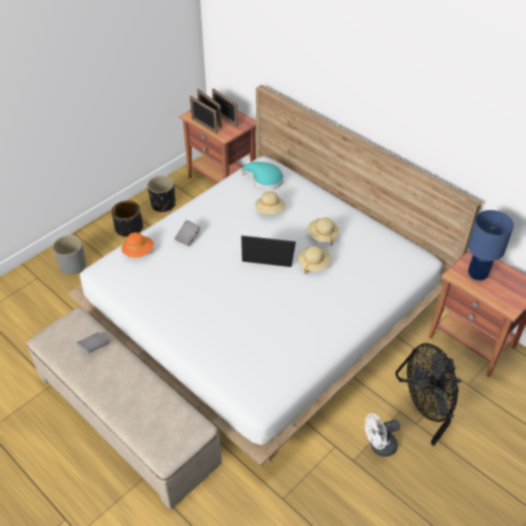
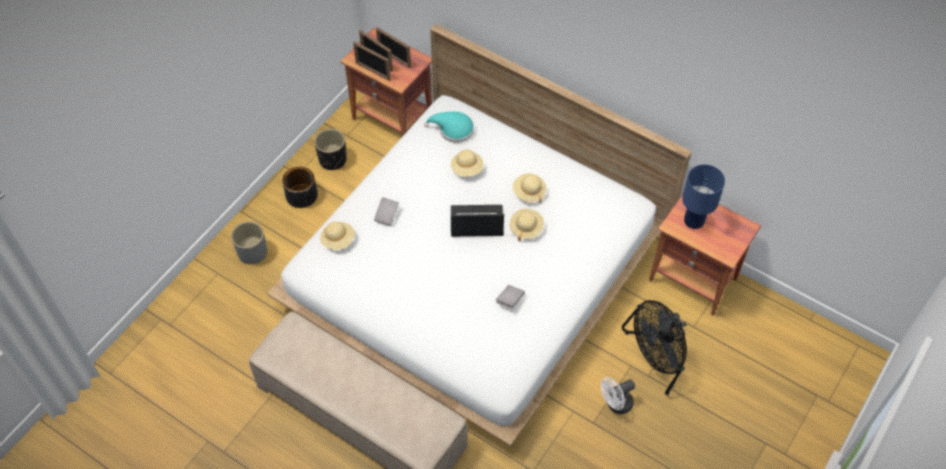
camera: 10 degrees left, 10 degrees up
grey book [77,333,110,353] -> grey book moved to [496,285,525,309]
orange hat [121,232,154,258] -> beige hat [320,221,355,250]

